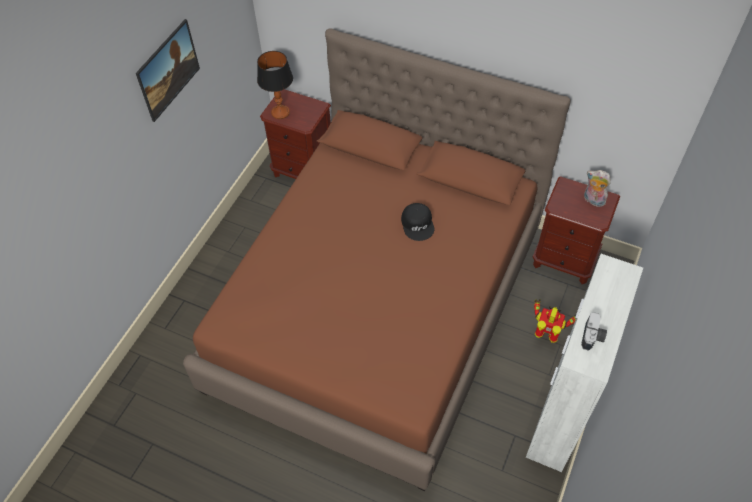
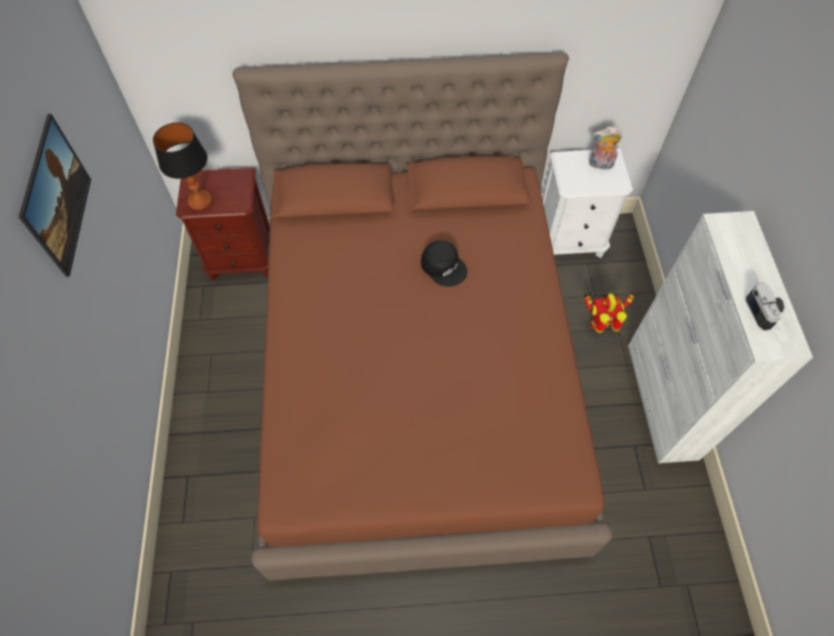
camera: 30 degrees left, 5 degrees up
brown nightstand [533,176,620,284] -> white nightstand [542,148,633,258]

